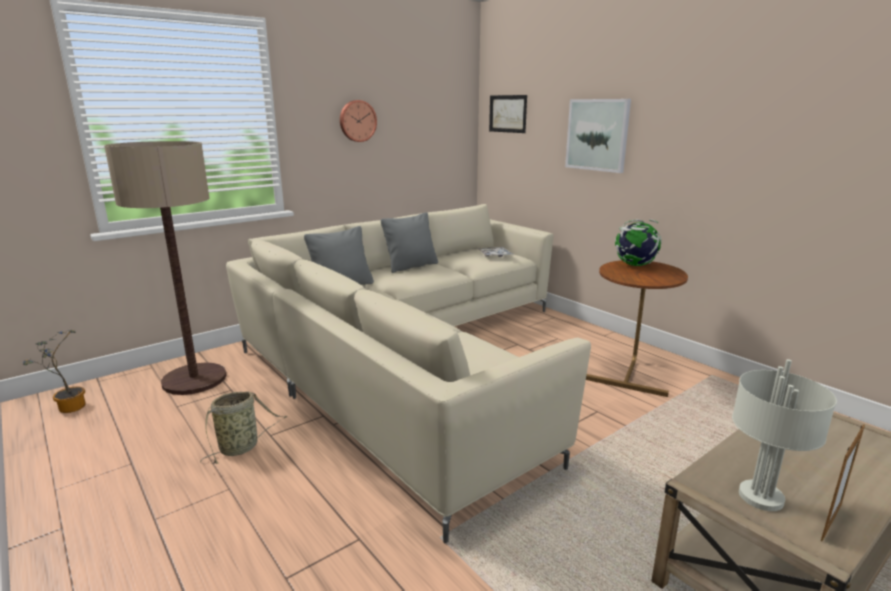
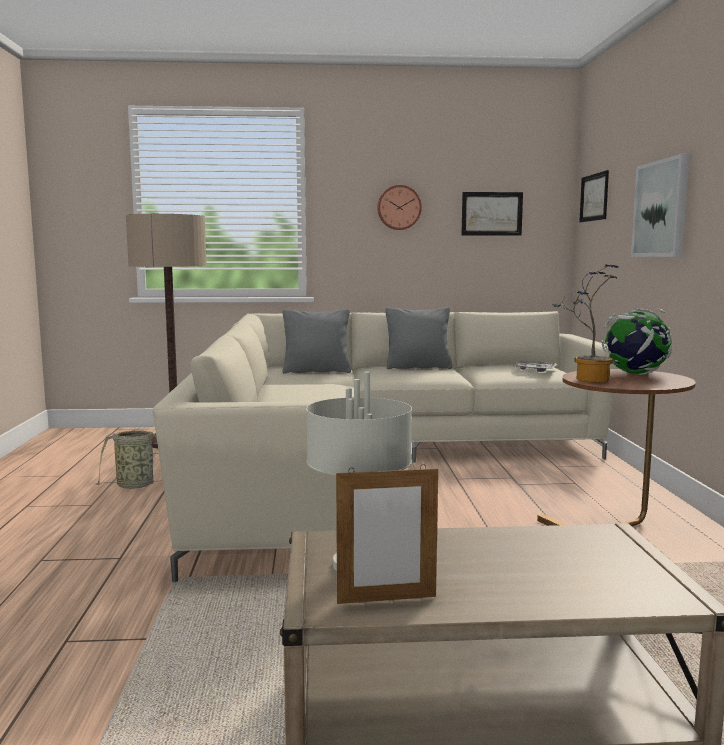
camera: 35 degrees right, 10 degrees down
potted plant [23,330,86,413] -> potted plant moved to [553,265,619,383]
none -> picture [461,192,523,236]

